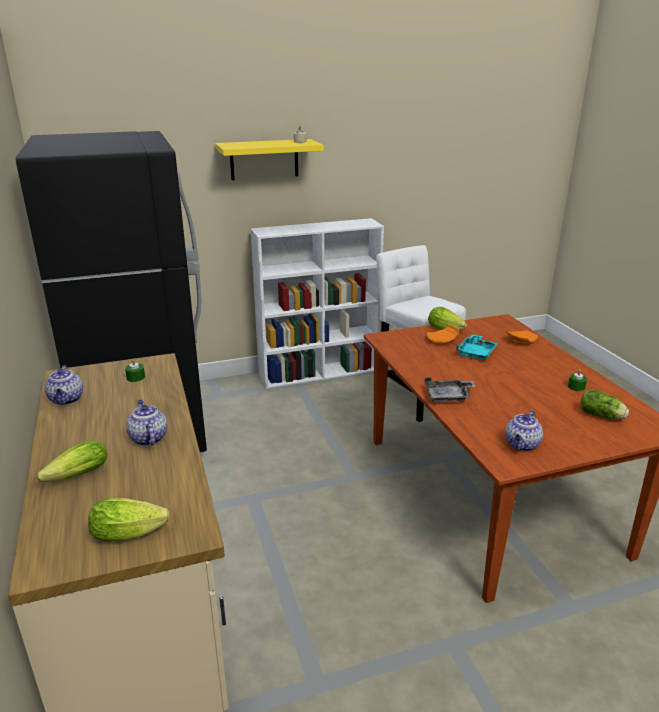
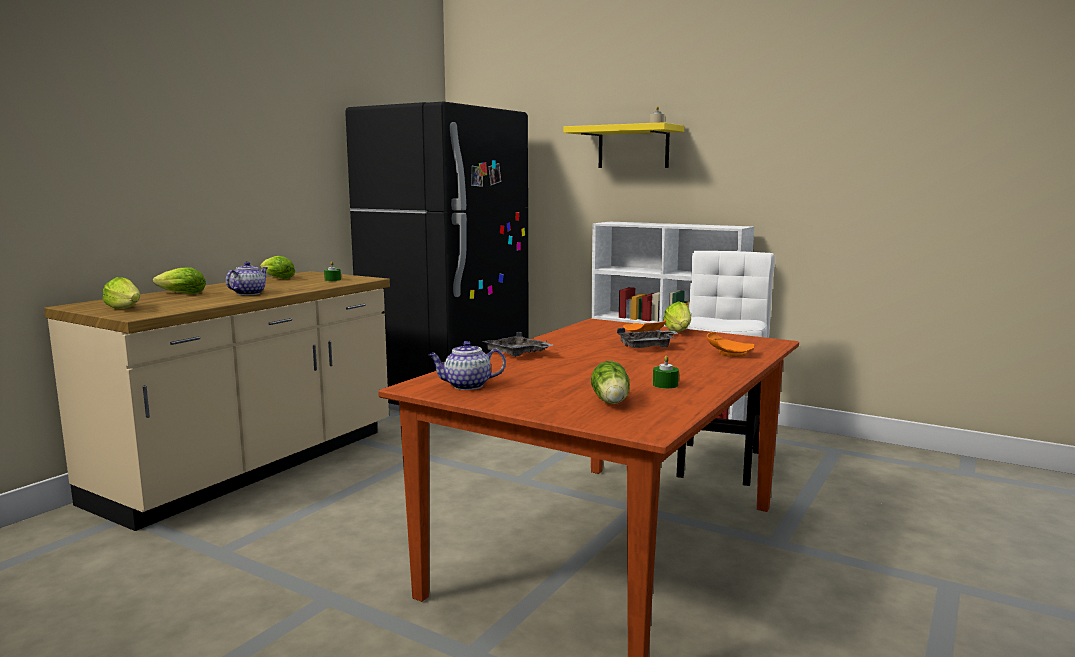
camera: 50 degrees right, 15 degrees down
teapot [45,365,83,405] -> lettuce [260,256,295,279]
turquoise tray [456,334,498,360] -> grey tray [617,328,679,348]

